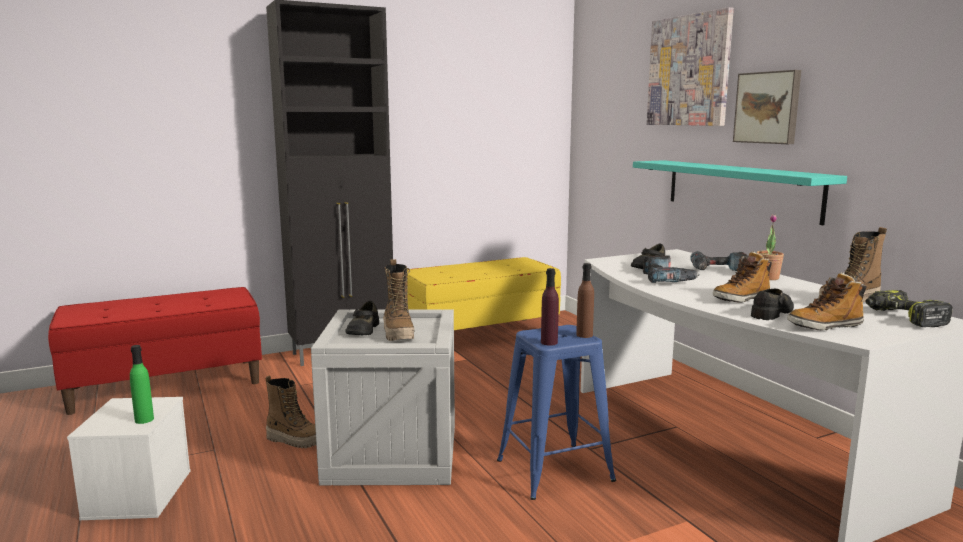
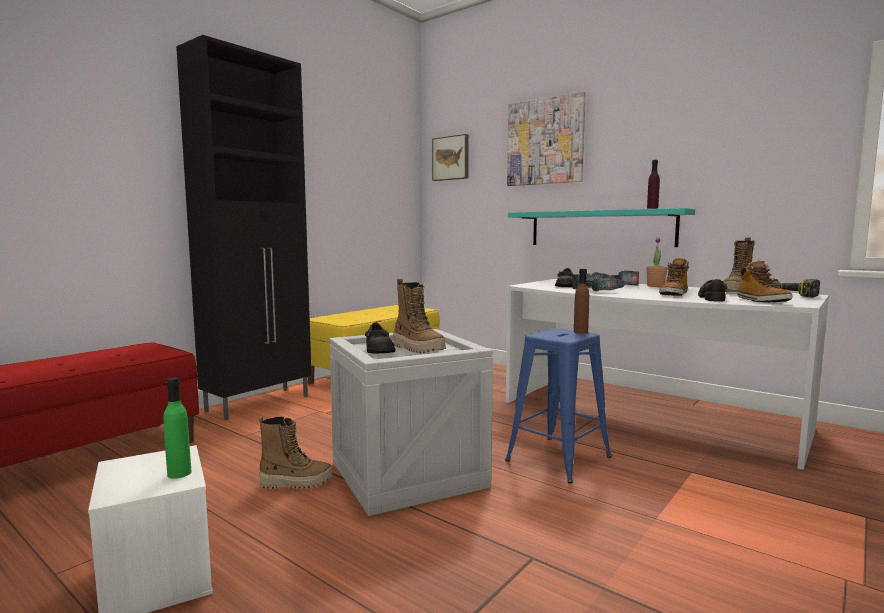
camera: 25 degrees left, 5 degrees down
purple bottle [541,268,559,346] -> purple bottle moved to [647,160,660,209]
picture [733,70,801,144] -> picture moved to [432,134,469,181]
boot [787,272,867,330] -> boot turned 60 degrees counterclockwise [737,260,793,303]

